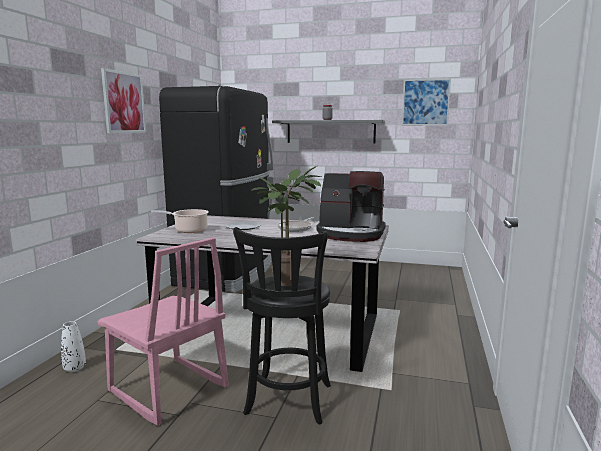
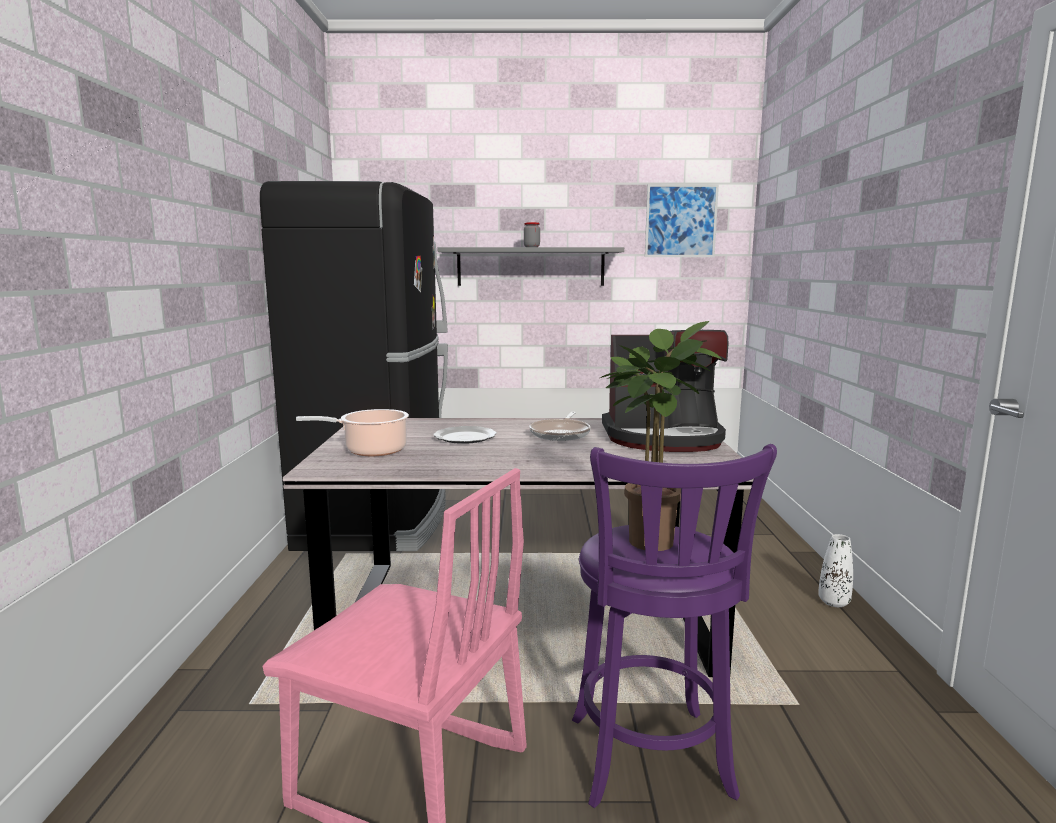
camera: 15 degrees left, 0 degrees up
white vase [61,321,86,372] -> white vase moved to [818,534,853,607]
picture [101,68,146,133] -> none
black stool [233,227,331,425] -> purple stool [572,444,777,808]

